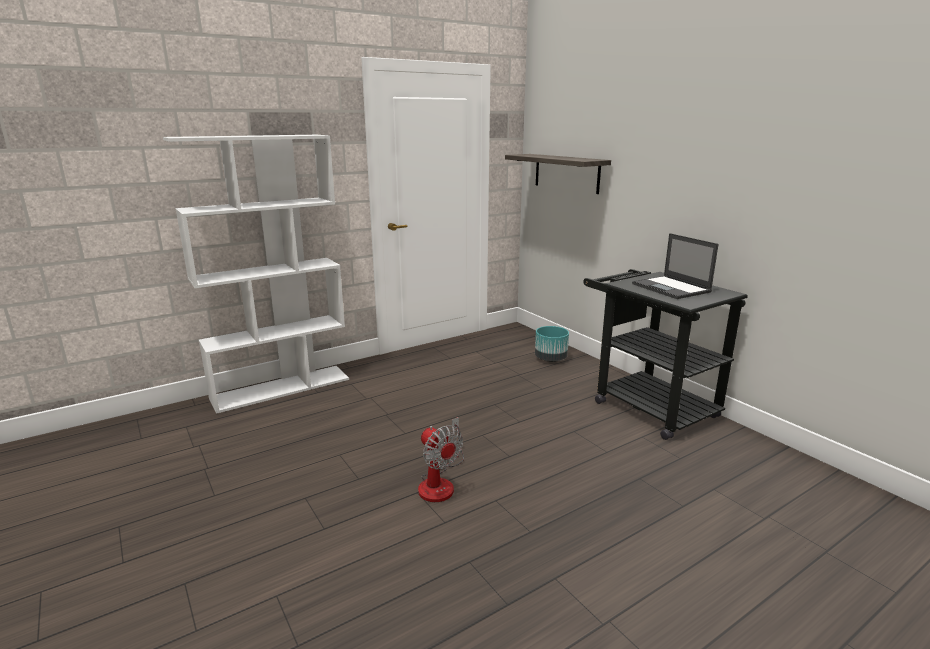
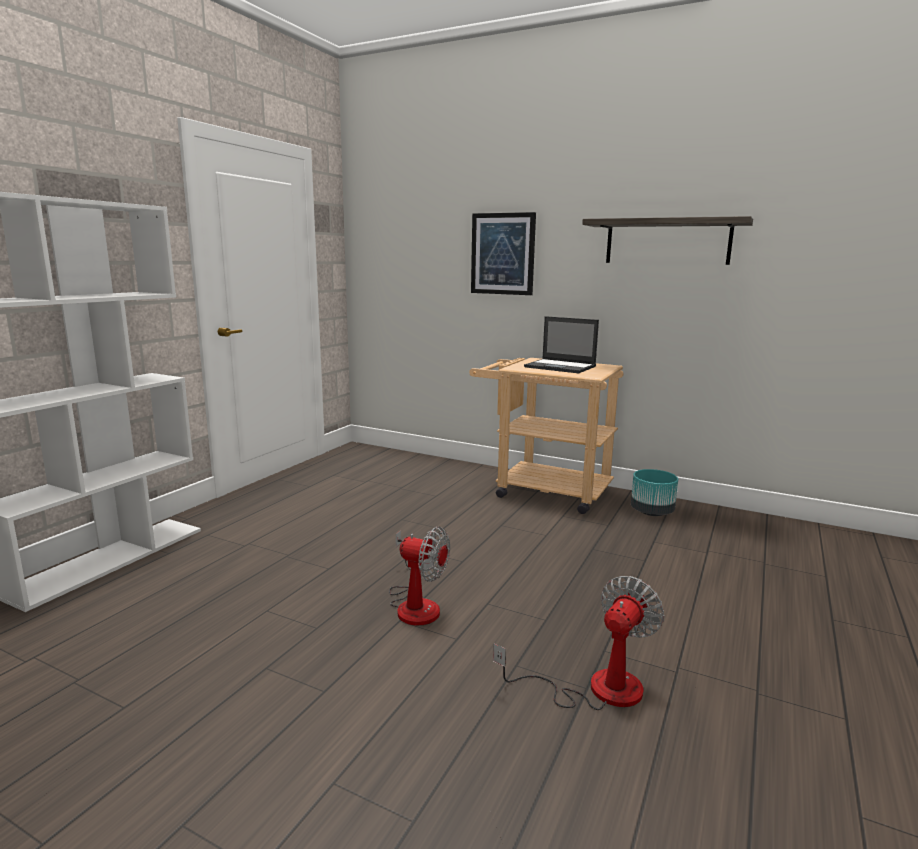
camera: 30 degrees left, 5 degrees down
shelf [505,154,611,194] -> shelf moved to [582,216,753,265]
turquoise planter [535,326,569,362] -> turquoise planter moved to [631,469,678,516]
black cart [583,269,748,440] -> beige cart [469,358,624,514]
none -> picture [471,212,536,295]
none -> fan [493,576,664,710]

